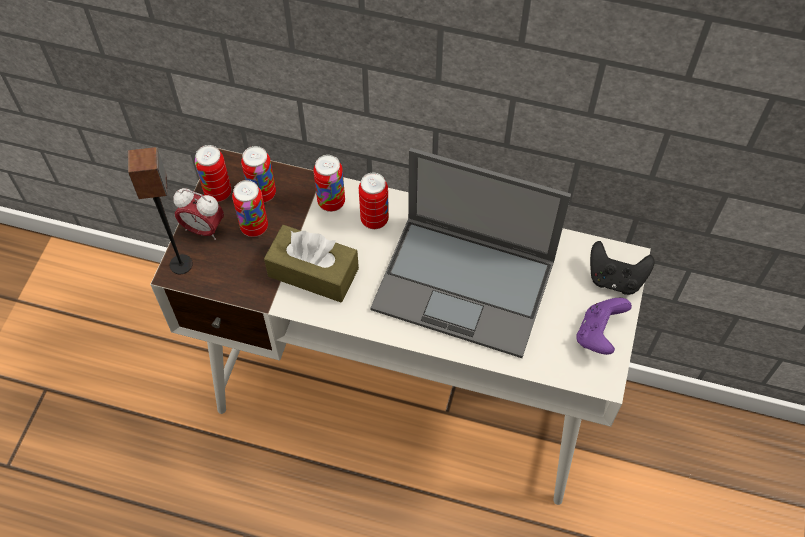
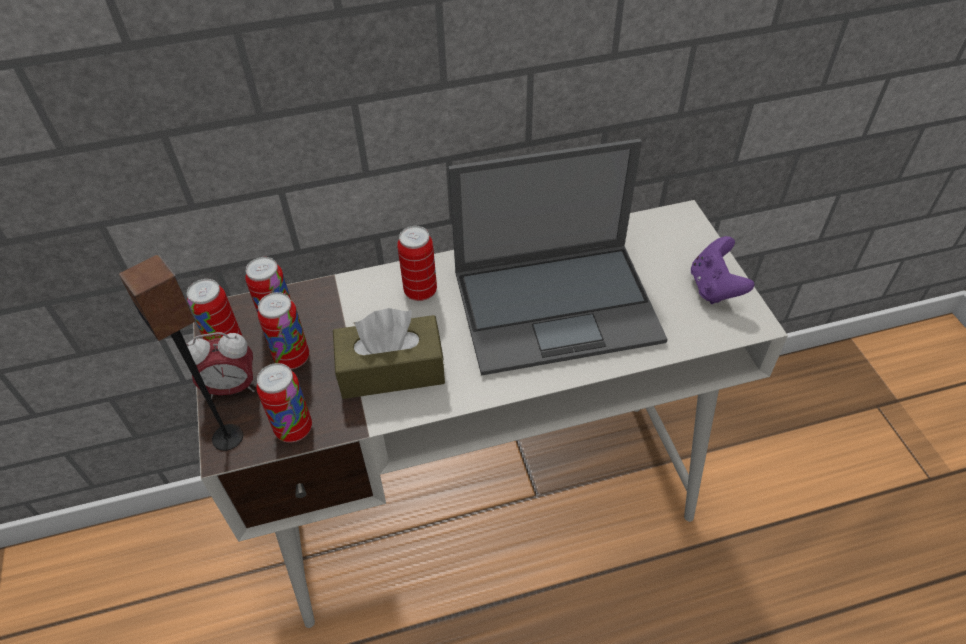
camera: 30 degrees left, 10 degrees down
can [313,155,345,212] -> can moved to [256,363,312,443]
black game controller [590,241,654,295] -> none

